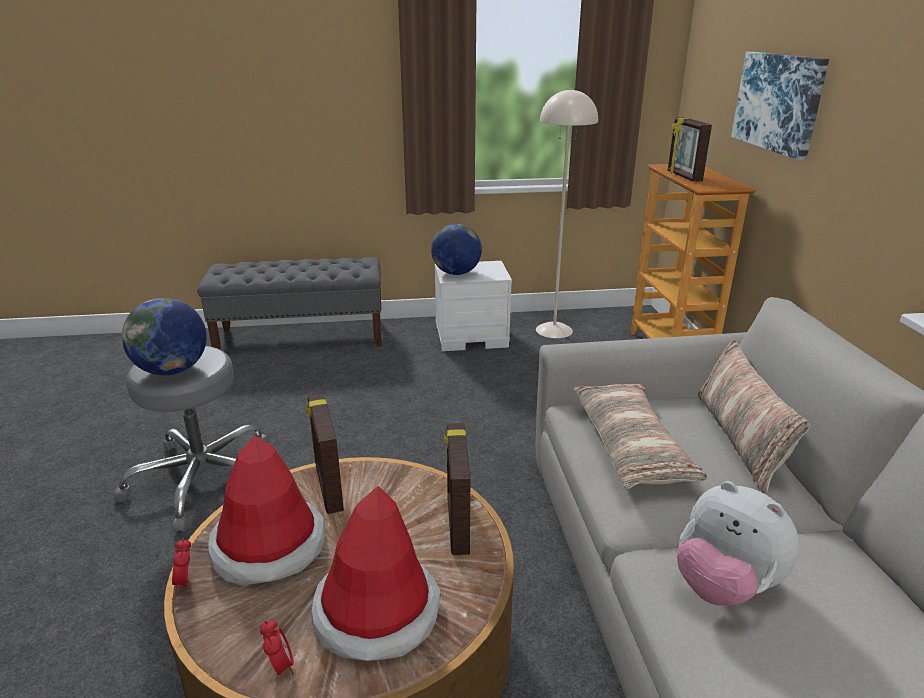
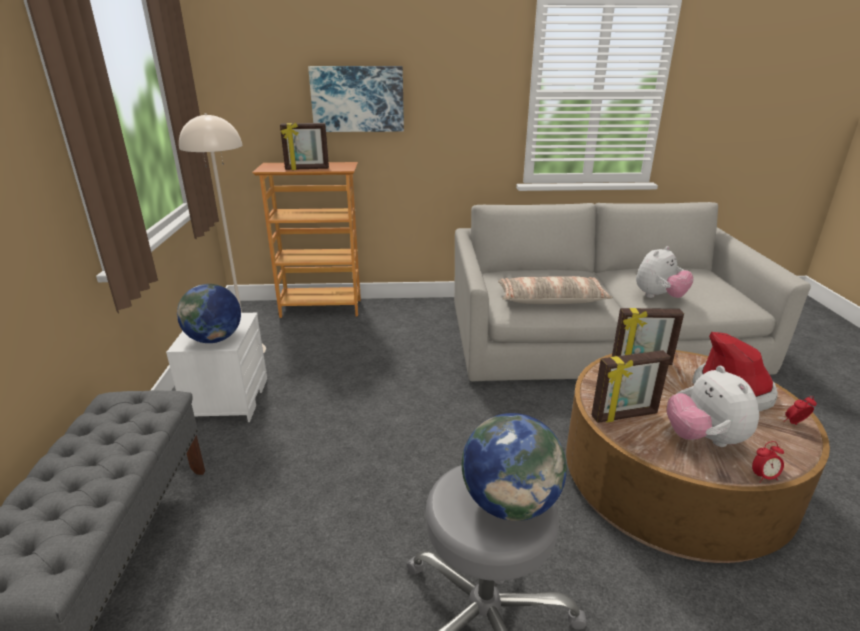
camera: 85 degrees left, 0 degrees up
hat [208,435,325,586] -> plush toy [667,366,759,447]
pillow [698,339,810,493] -> none

